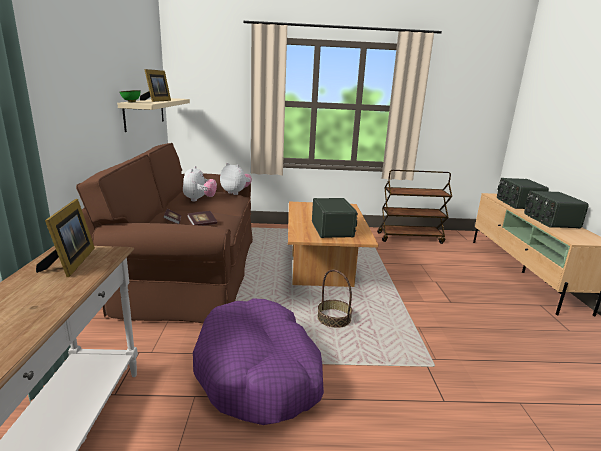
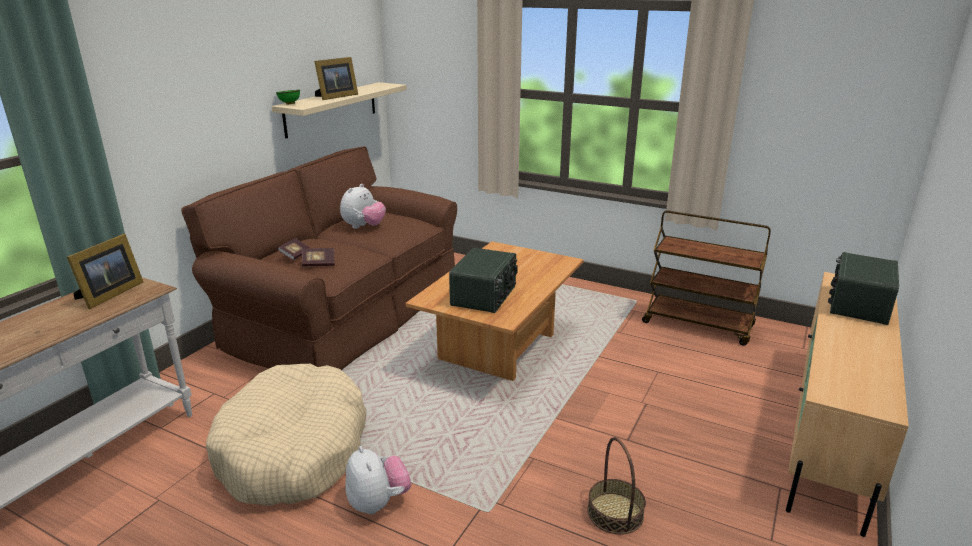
camera: 30 degrees right, 5 degrees up
purple dog bed [193,298,324,425] -> beige dog bed [206,364,366,506]
plush toy [220,163,252,195] -> plush toy moved to [345,446,411,515]
basket [318,270,352,328] -> basket moved to [587,437,646,535]
radio [524,191,589,228] -> none

